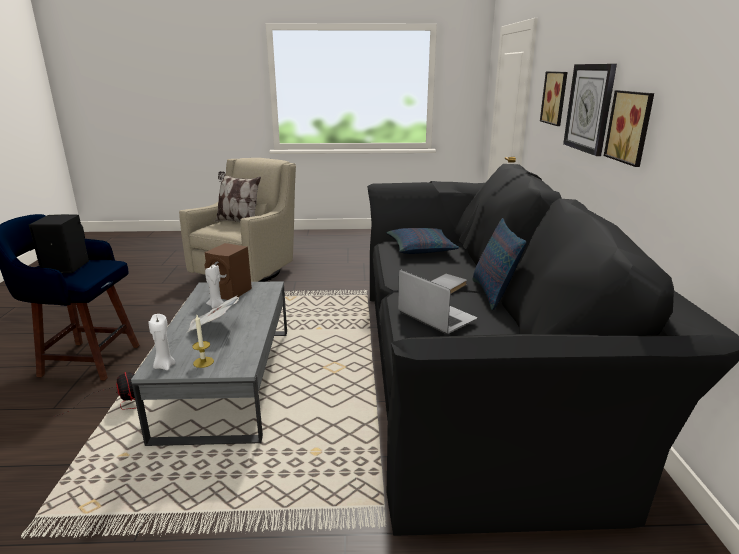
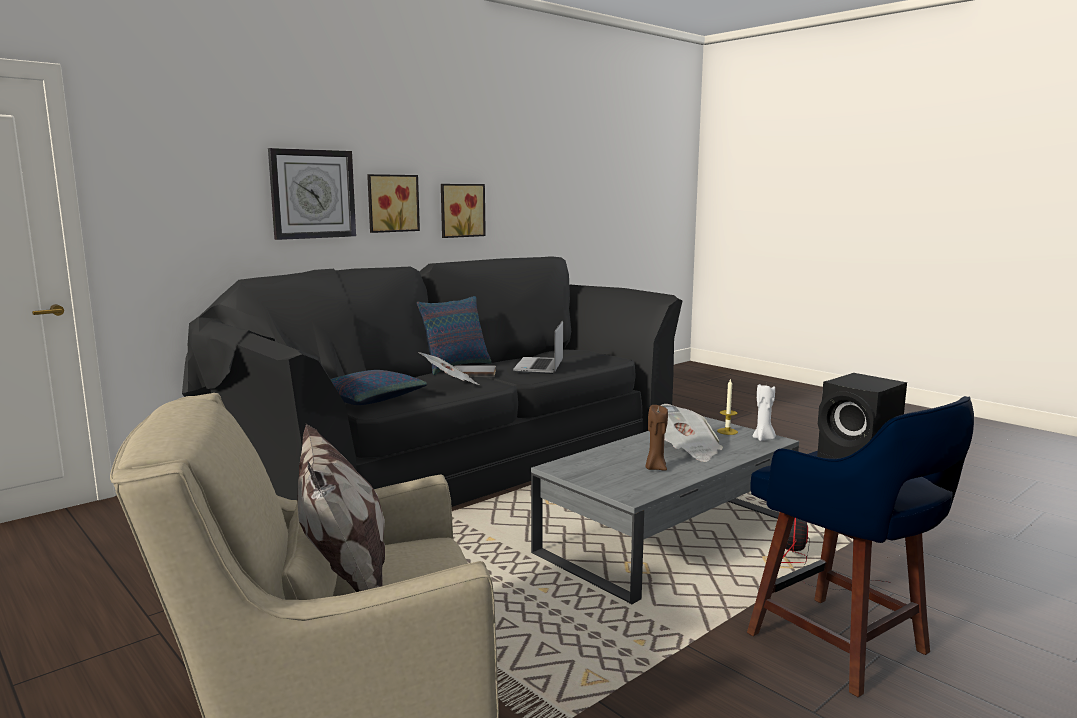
camera: 130 degrees left, 10 degrees down
brown speaker [205,243,252,300] -> none
white candle [205,265,224,309] -> brown candle [645,405,668,470]
picture [540,71,568,126] -> picture moved to [441,184,486,238]
none -> newspaper [418,352,480,385]

